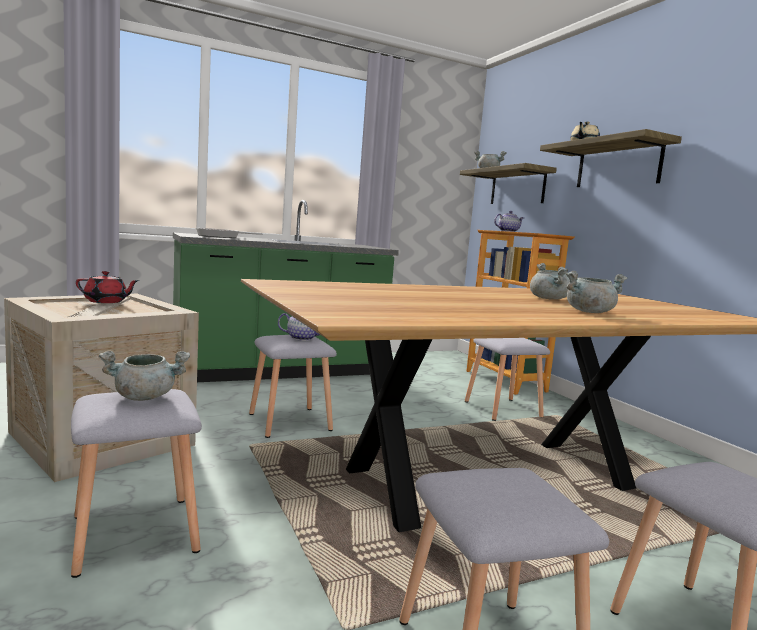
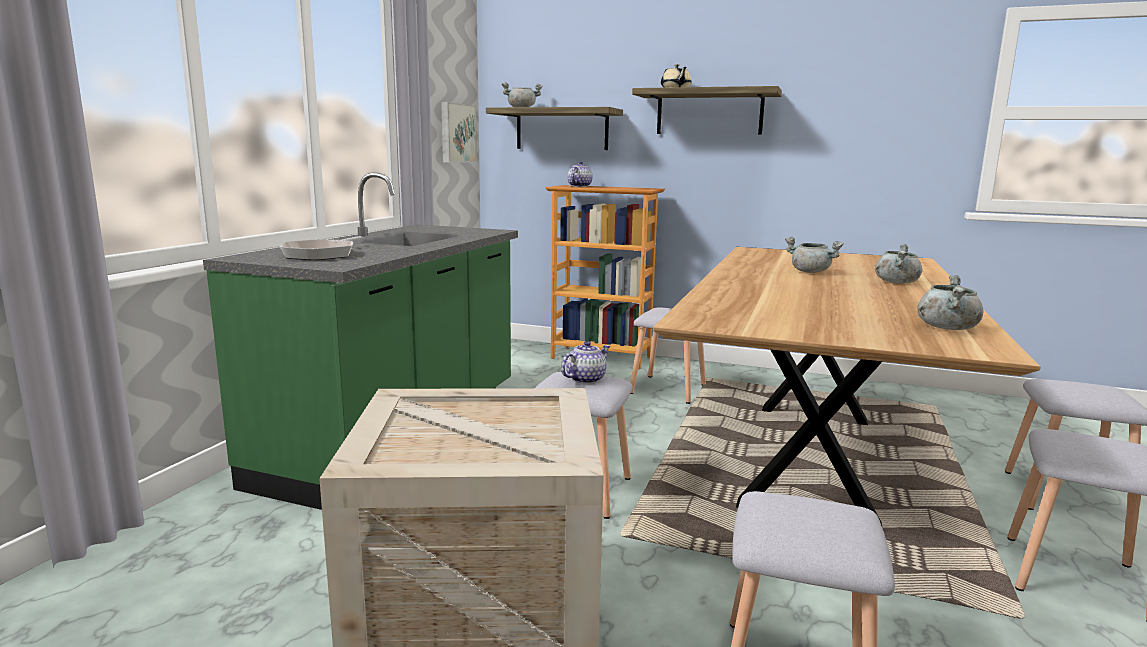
camera: 45 degrees left, 5 degrees up
red teapot [76,271,140,303] -> none
grey cooking pot [99,351,190,401] -> grey cooking pot moved to [917,275,983,330]
none -> picture [441,102,477,163]

